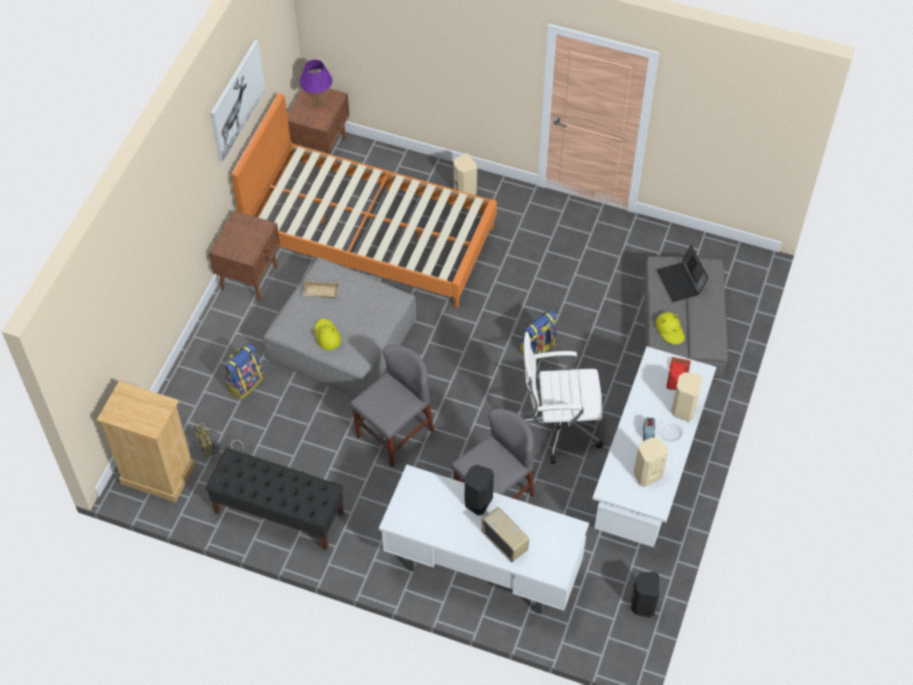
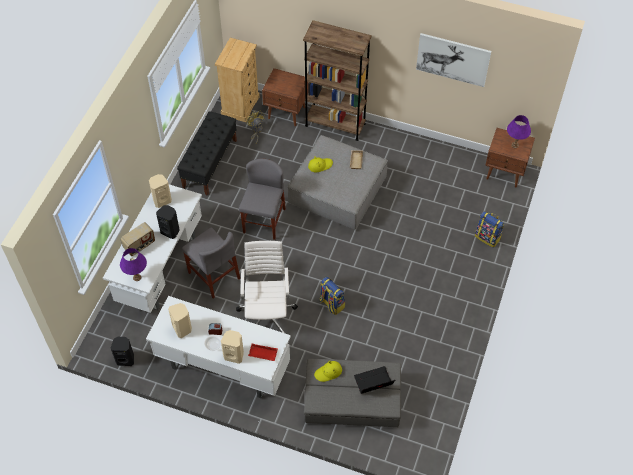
camera: 90 degrees right, 0 degrees up
brown nightstand [209,210,280,301] -> brown nightstand moved to [262,68,309,126]
backpack [223,343,264,400] -> backpack moved to [475,211,504,248]
orange bed [231,93,497,308] -> none
grey chair [350,345,434,467] -> grey chair turned 120 degrees counterclockwise [239,159,286,240]
beige speaker [454,153,477,195] -> beige speaker moved to [149,174,172,208]
none -> purple table lamp [120,248,147,281]
none -> brown bookcase [303,20,372,141]

